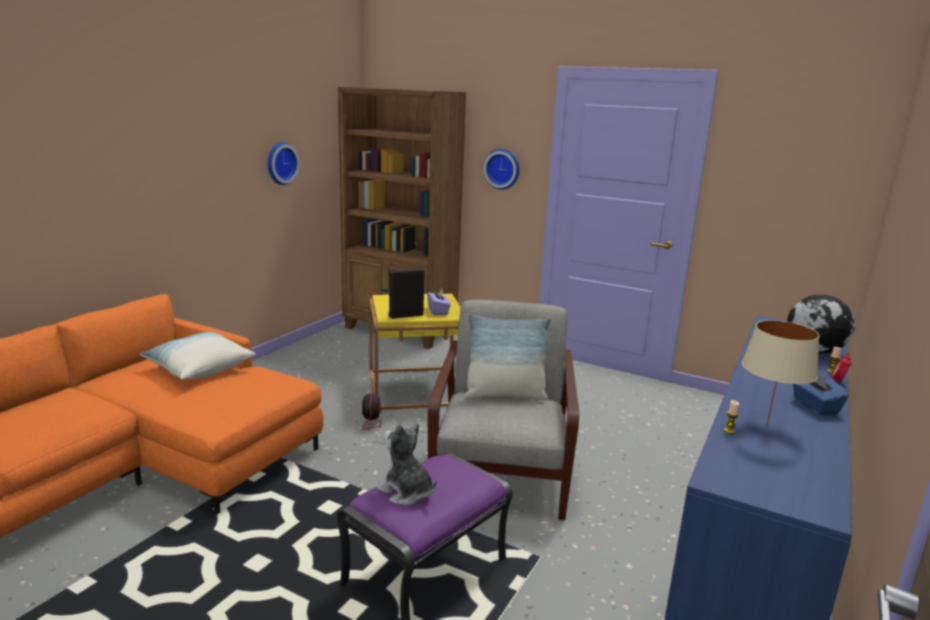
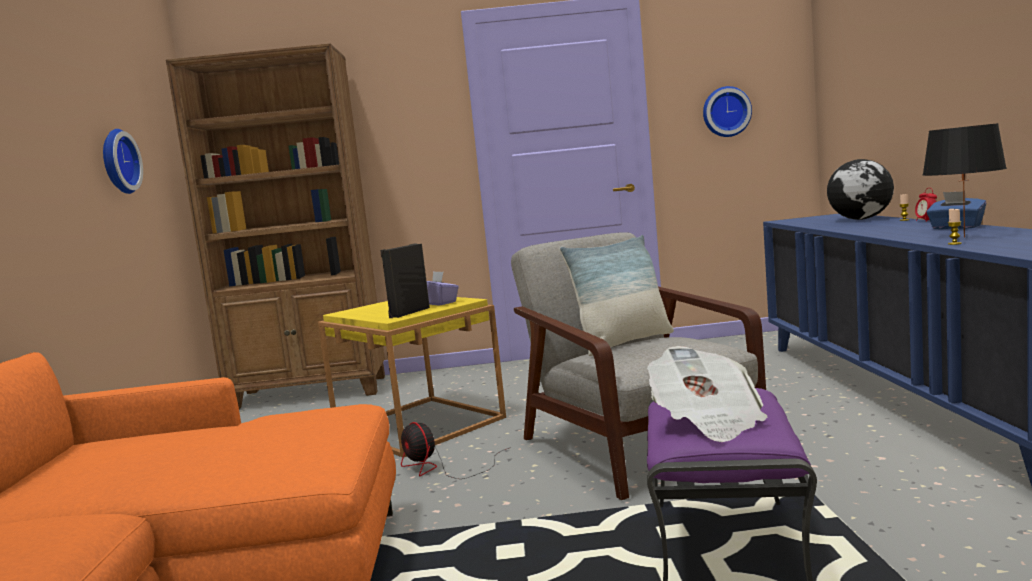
camera: 30 degrees left, 10 degrees down
pillow [139,332,255,380] -> none
plush toy [377,423,437,506] -> newspaper [647,346,768,442]
wall clock [483,149,519,190] -> wall clock moved to [703,86,752,137]
beige table lamp [742,320,820,426] -> black table lamp [922,123,1007,238]

